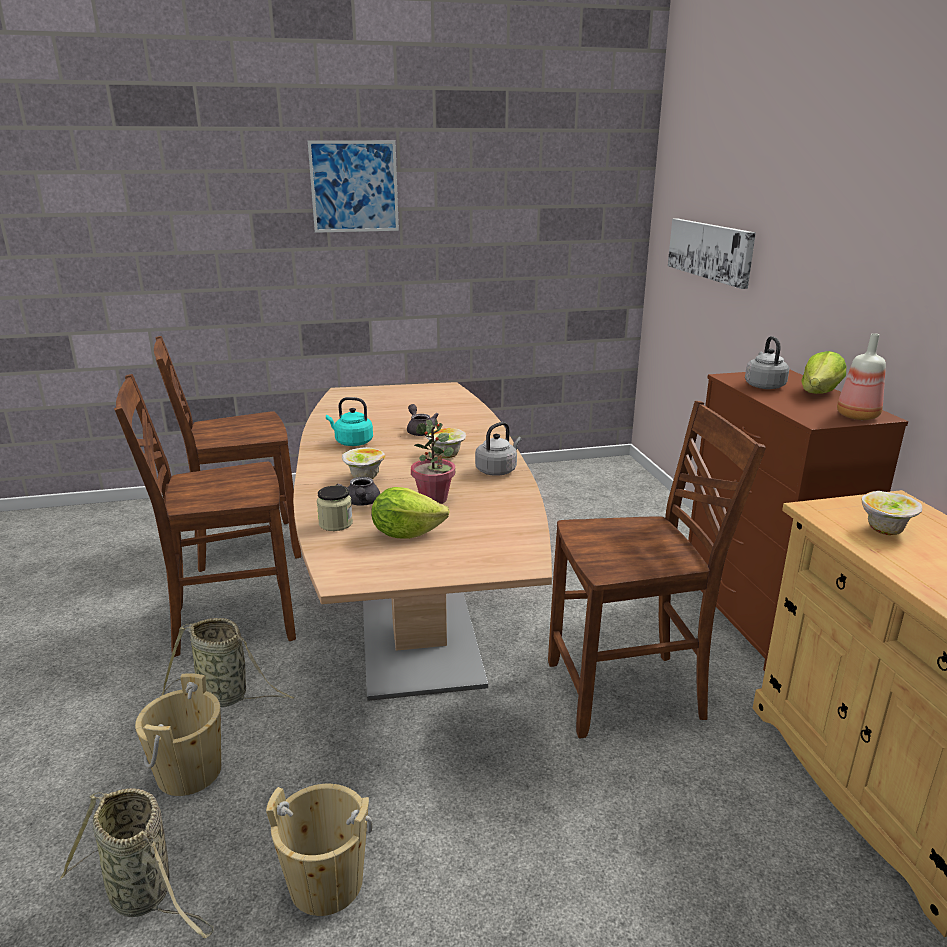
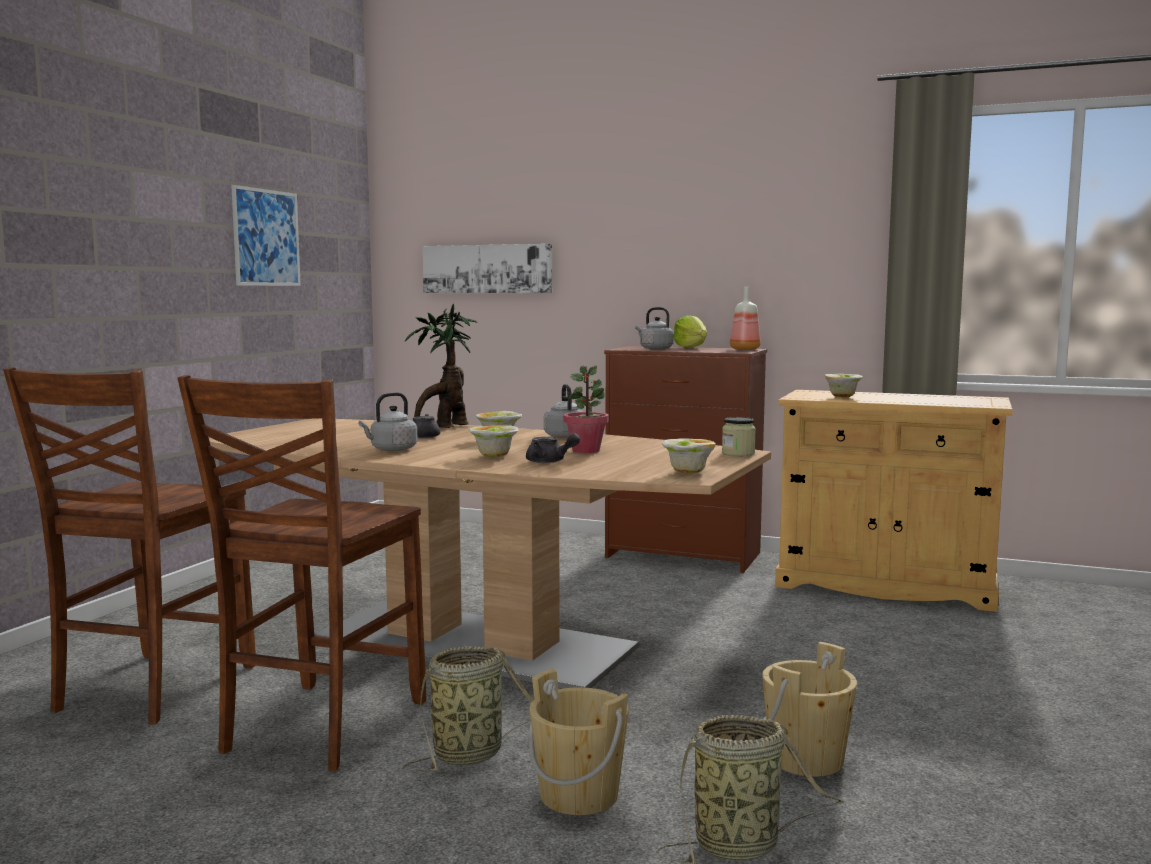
camera: 55 degrees left, 15 degrees down
picture [308,140,399,233] -> picture moved to [231,185,301,286]
jar [317,486,353,531] -> jar moved to [722,417,756,456]
turquoise kettle [326,397,373,446] -> grey kettle [359,392,418,451]
lettuce [371,487,450,539] -> none
brown chair [548,401,766,738] -> none
none -> potted plant [405,304,477,428]
none -> bowl [662,438,716,473]

